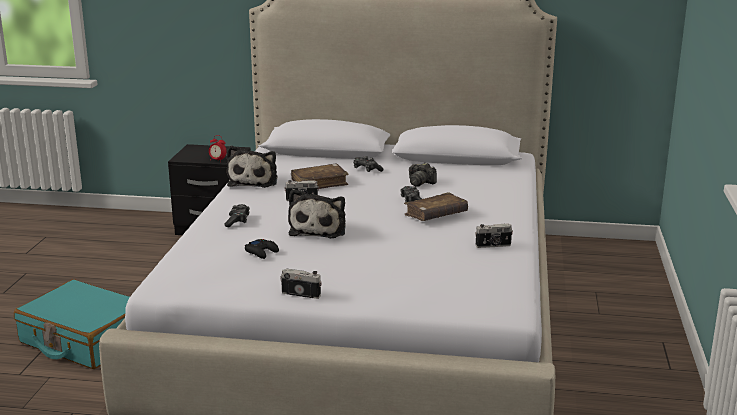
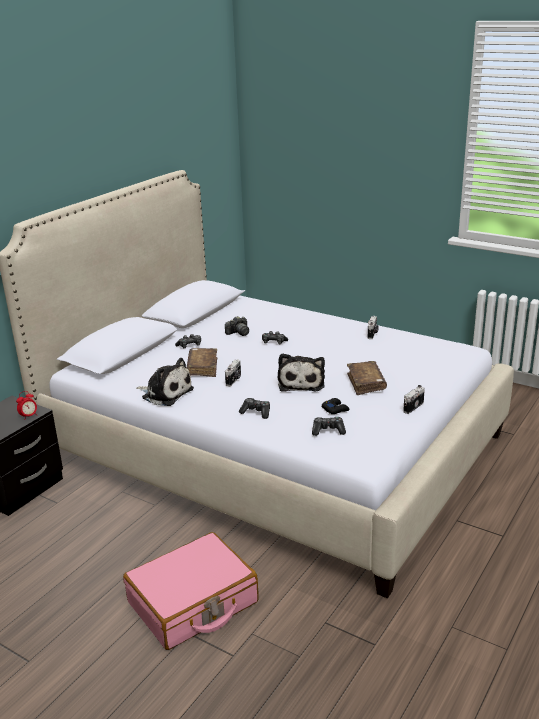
camera: 65 degrees left, 5 degrees up
turquoise suitcase [14,279,130,369] -> pink suitcase [123,532,259,650]
plush toy [288,189,346,238] -> plush toy turned 60 degrees clockwise [277,353,325,392]
brown book [404,192,468,221] -> brown book moved to [347,361,387,395]
none -> game controller [312,417,346,436]

